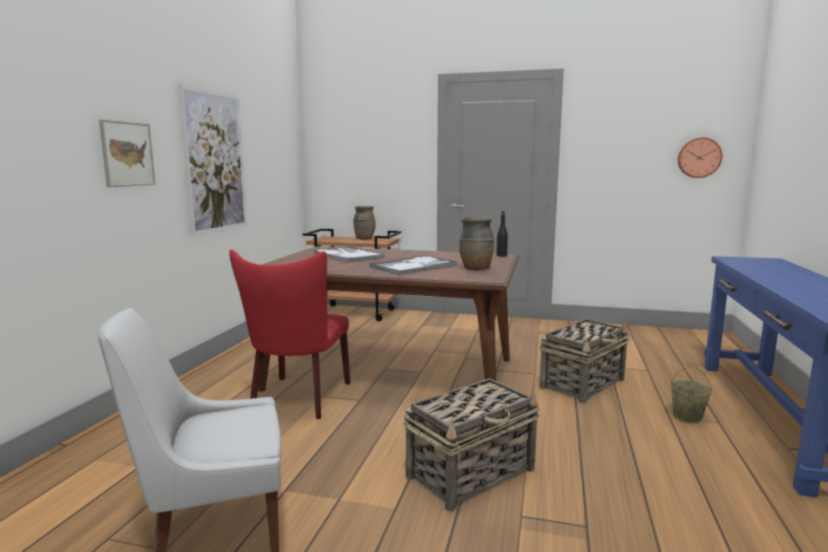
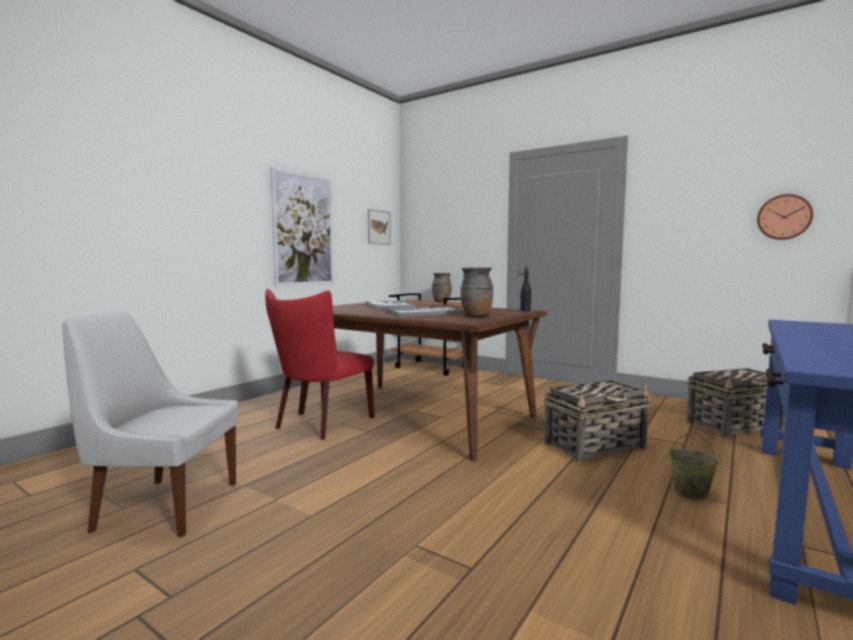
camera: 20 degrees right, 5 degrees down
picture [99,119,156,187] -> picture moved to [368,209,391,245]
basket [403,378,540,511] -> basket moved to [686,368,785,437]

